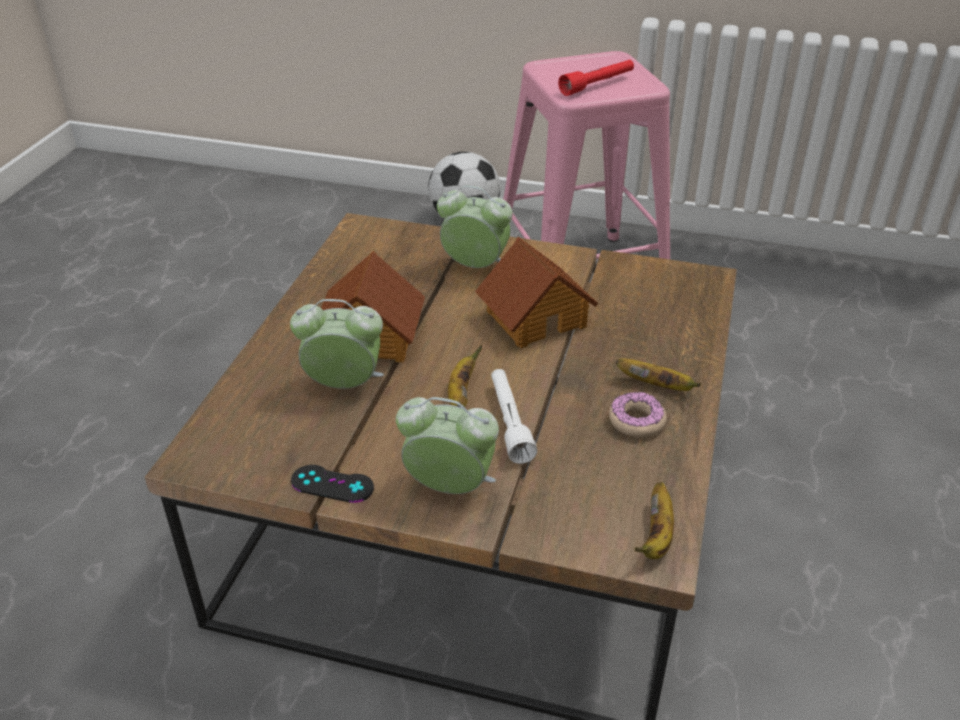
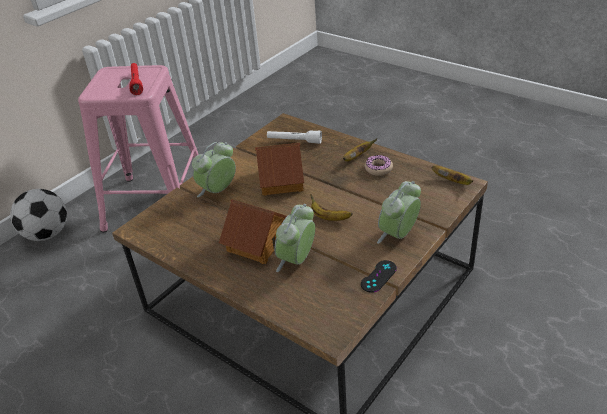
camera: 65 degrees left, 0 degrees up
white flashlight [491,369,538,464] -> white flashlight moved to [267,131,322,144]

